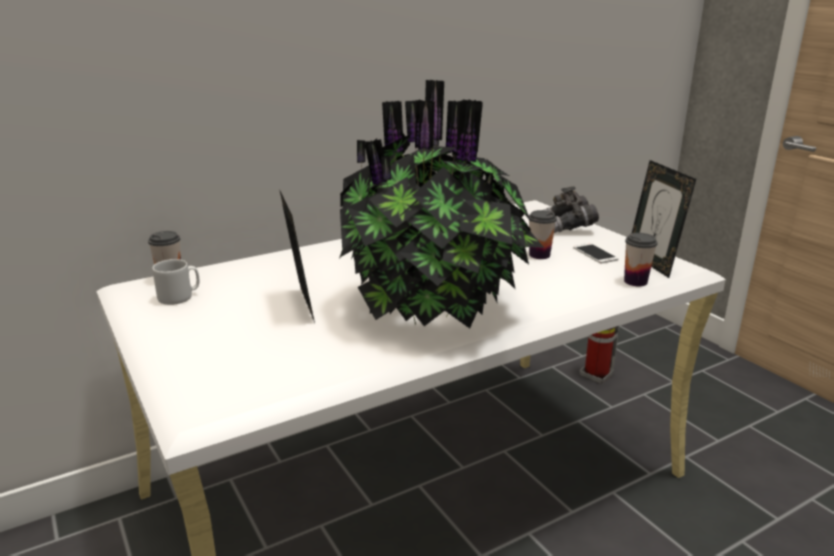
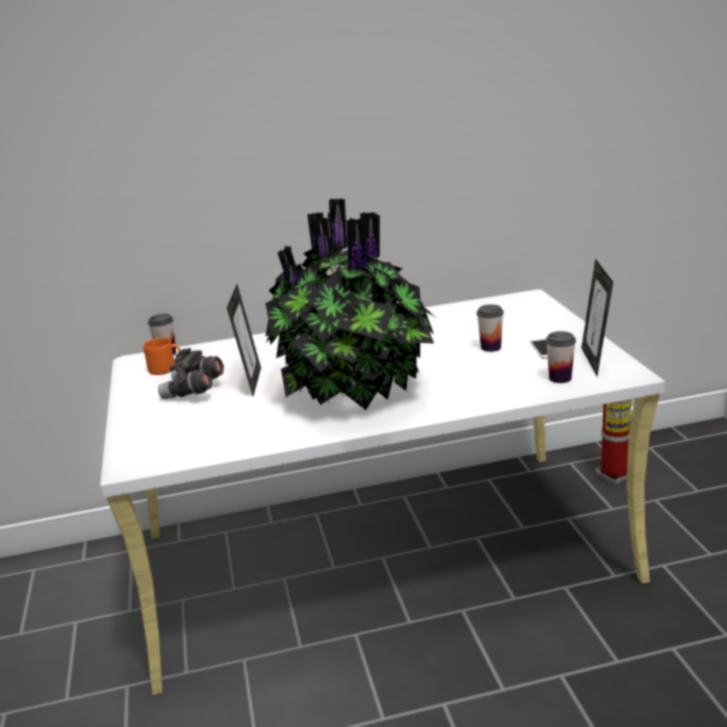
camera: 20 degrees right, 0 degrees up
grey mug [152,259,199,305] -> orange mug [143,338,180,375]
grey binoculars [544,187,599,233] -> grey binoculars moved to [158,348,224,399]

